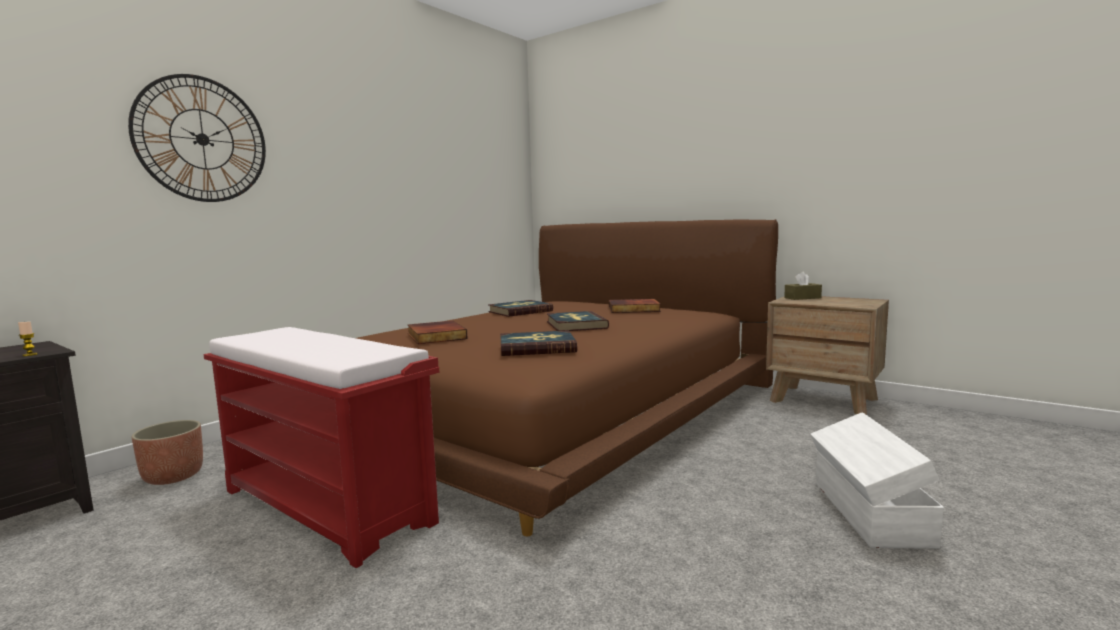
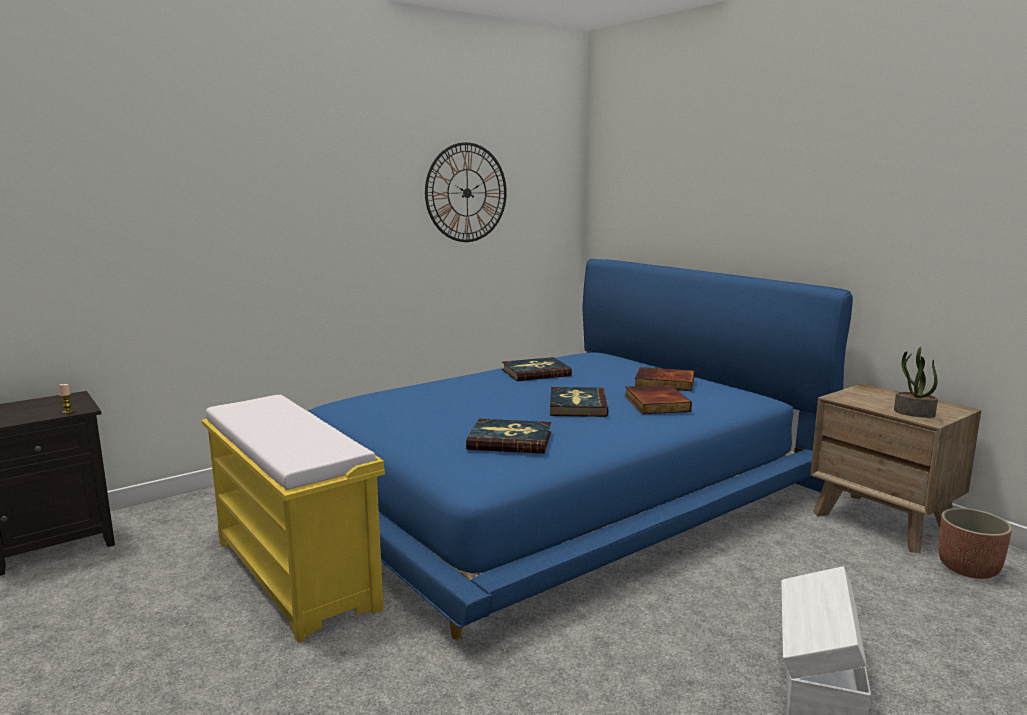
camera: 15 degrees right, 5 degrees up
wall clock [128,74,266,202] -> wall clock moved to [425,142,507,242]
planter [131,420,203,485] -> planter moved to [939,508,1012,579]
red bench [203,327,439,568] -> yellow bench [201,395,385,643]
brown bed [356,219,778,536] -> blue bed [308,259,853,640]
book [407,321,467,344] -> book moved to [625,385,692,414]
brown tissue box [784,272,822,300] -> none
none -> potted plant [894,347,938,418]

